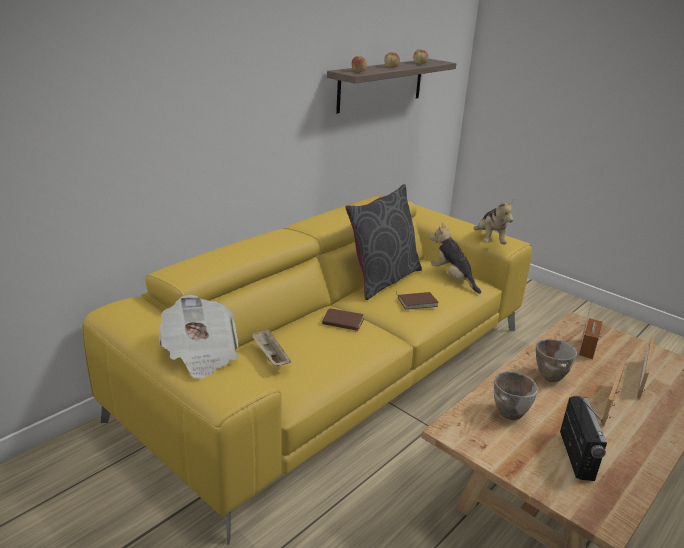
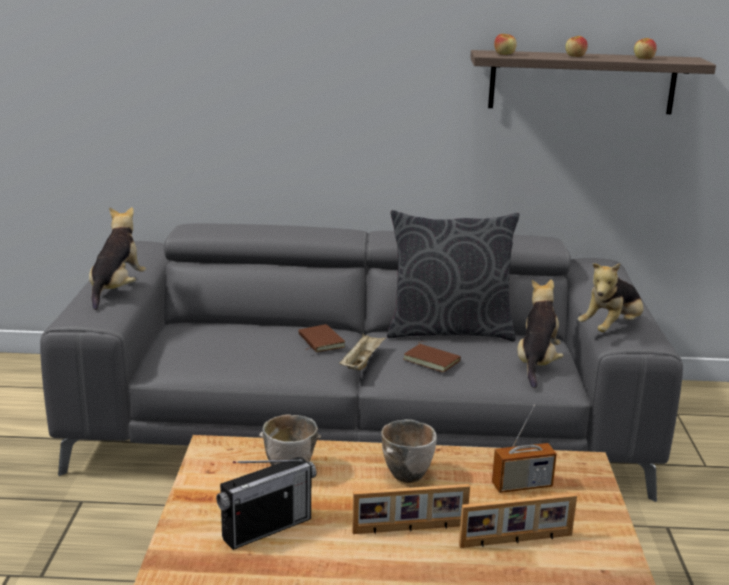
camera: 50 degrees right, 5 degrees down
yellow sofa [82,195,532,545] -> grey sofa [40,224,683,502]
newspaper [159,295,239,379] -> plush toy [89,207,146,310]
beige tray [251,328,291,366] -> beige tray moved to [339,333,386,370]

